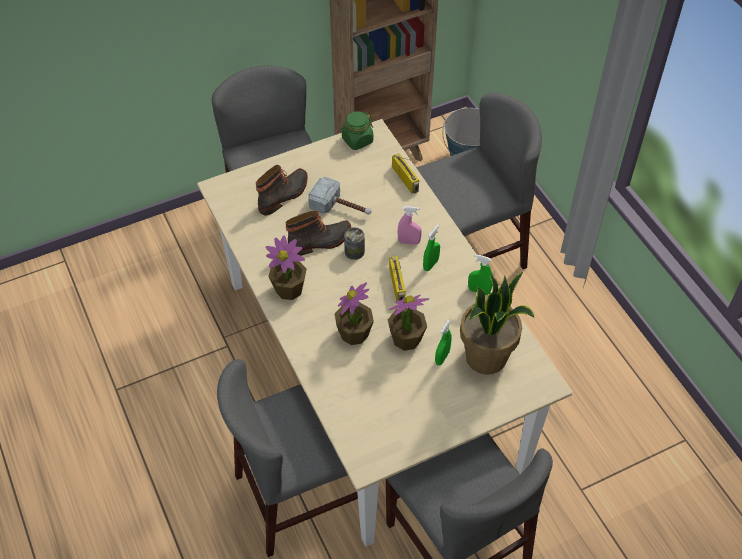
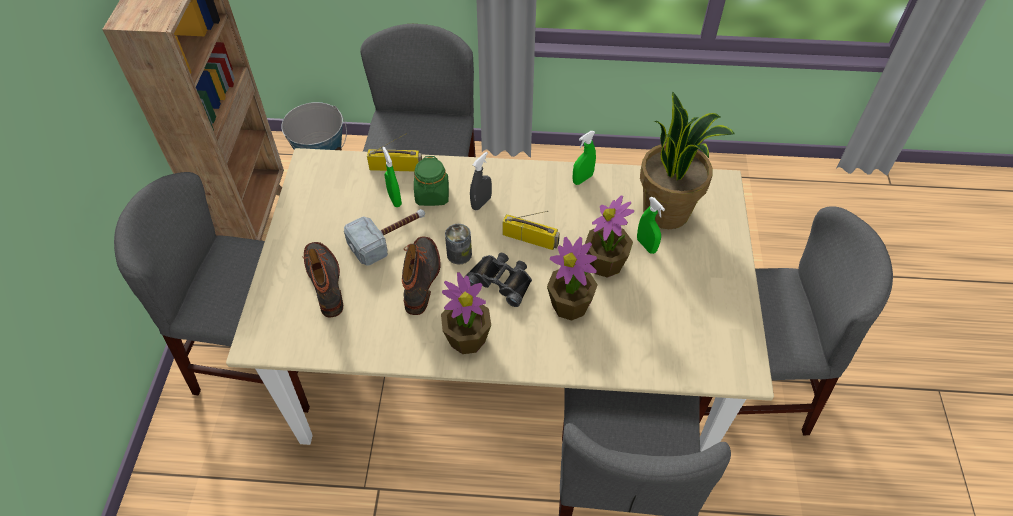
camera: 60 degrees left, 0 degrees up
green jar [341,111,373,150] -> green jar moved to [414,156,449,206]
pink spray bottle [398,206,422,245] -> grey spray bottle [470,152,492,210]
green spray bottle [423,224,440,271] -> green spray bottle moved to [382,147,402,207]
none -> black binoculars [464,253,532,307]

